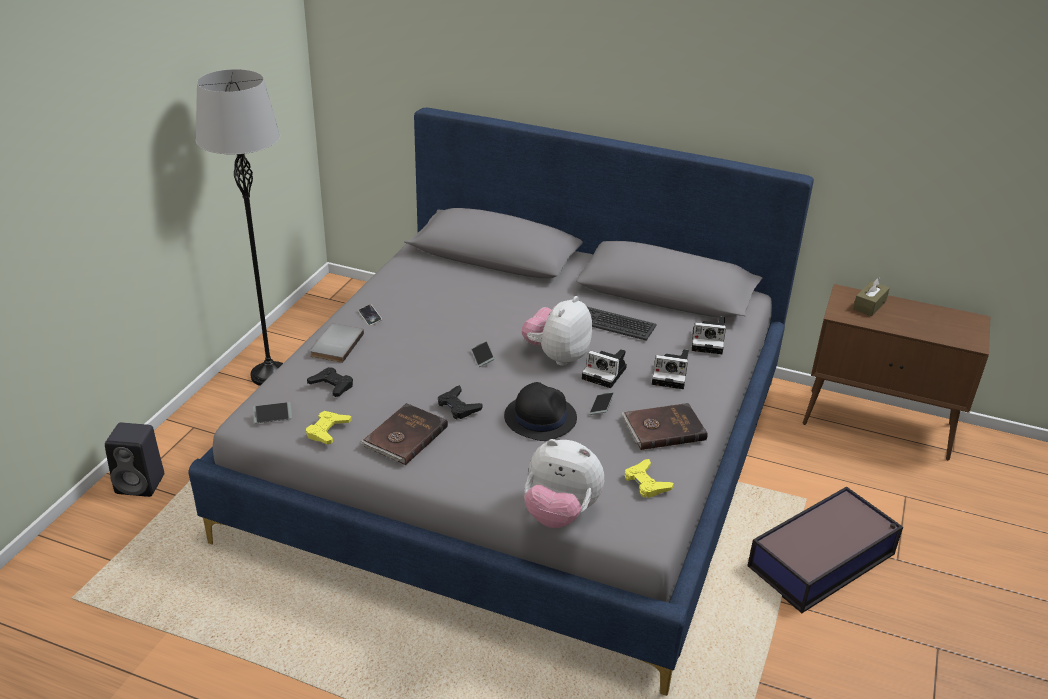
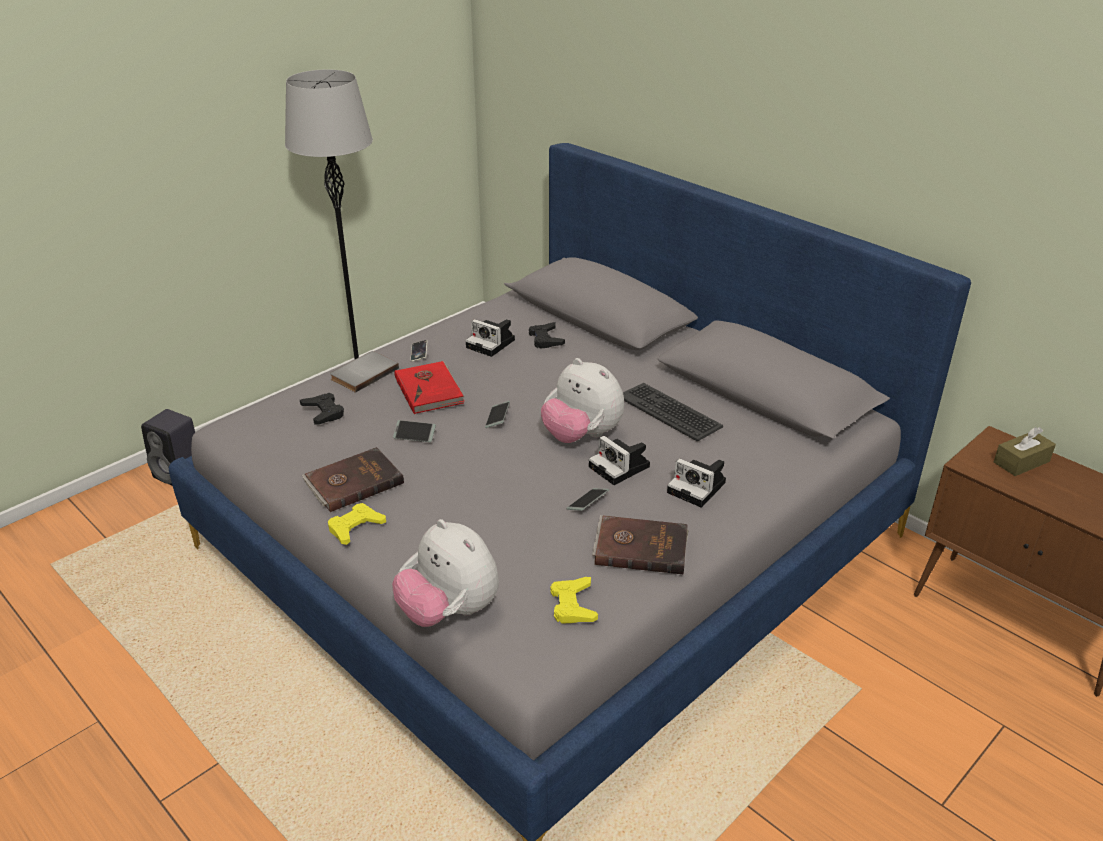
camera: 25 degrees right, 0 degrees up
phone [253,402,292,423] -> phone moved to [393,420,436,442]
yellow game controller [306,411,352,444] -> yellow game controller moved to [328,503,386,545]
black game controller [438,385,483,419] -> black game controller moved to [529,322,565,349]
black hat [504,382,577,441] -> none
plush toy [522,296,592,366] -> plush toy turned 105 degrees counterclockwise [541,358,624,443]
camera [692,316,726,354] -> camera moved to [465,319,515,357]
storage box [747,486,903,613] -> none
none -> red book [395,361,465,414]

